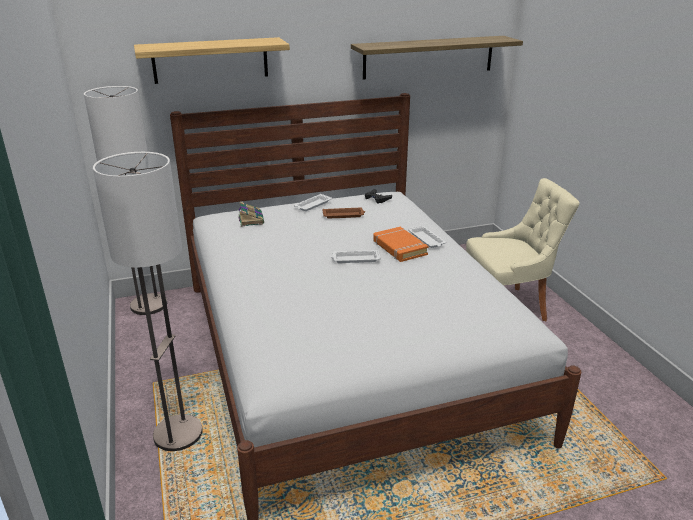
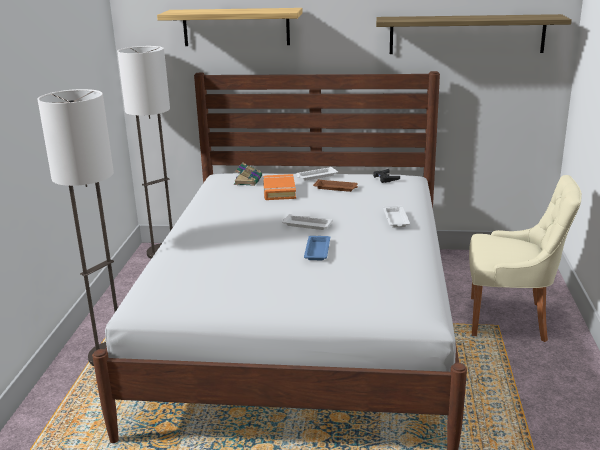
camera: 25 degrees right, 5 degrees down
orange book [373,227,428,262] -> orange book moved to [263,174,296,200]
none -> blue tray [304,236,330,260]

